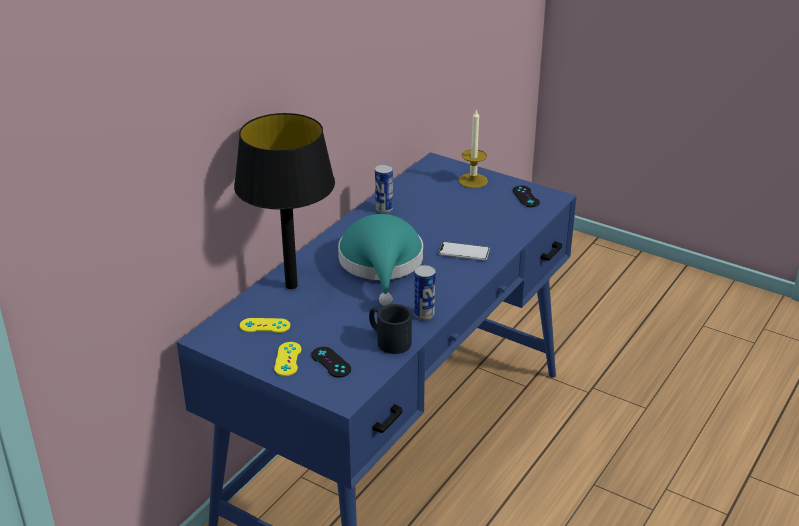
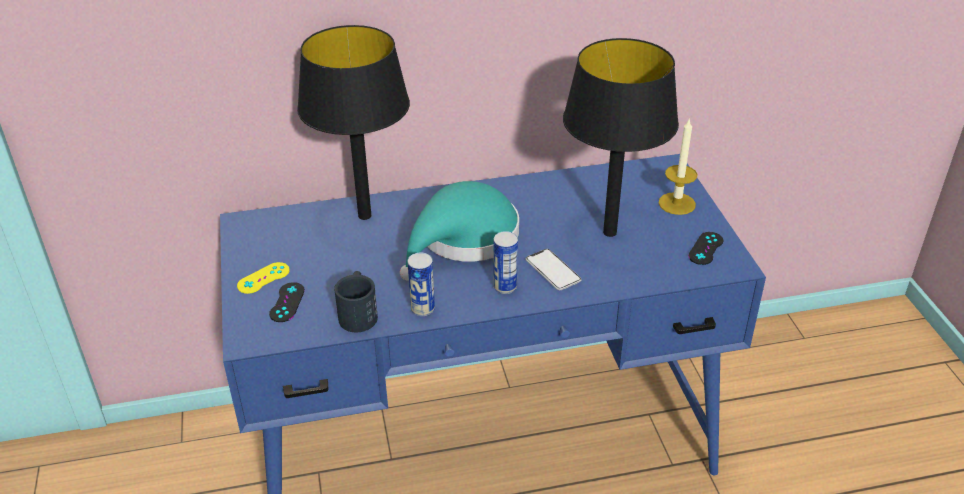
camera: 45 degrees right, 5 degrees up
yellow game controller [240,318,290,333] -> none
can [375,164,393,213] -> can moved to [494,231,518,294]
none -> black table lamp [563,38,679,237]

